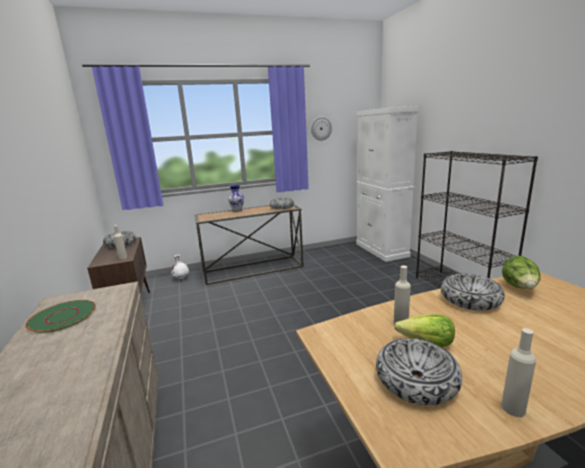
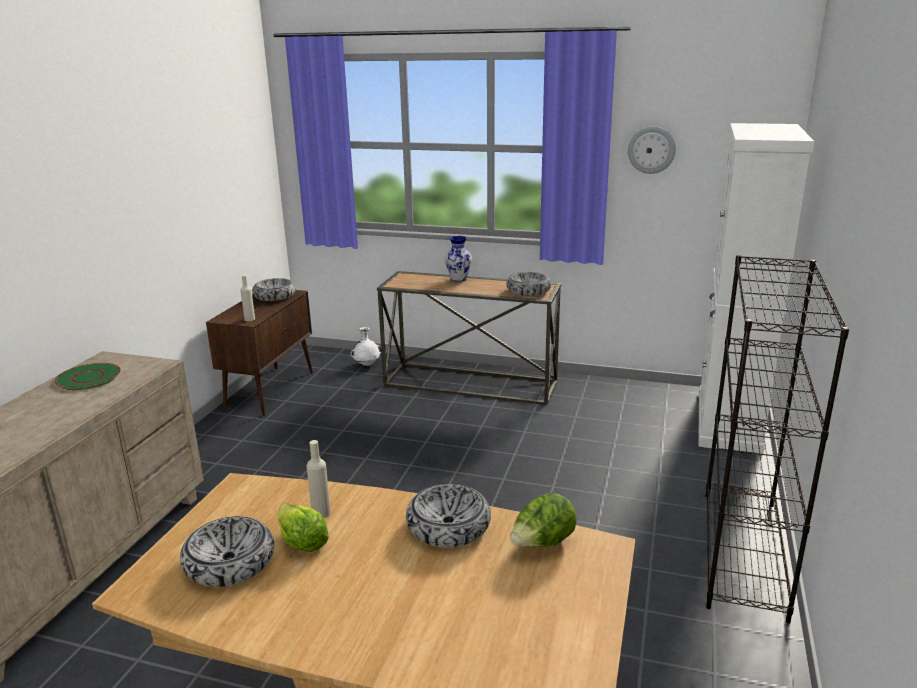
camera: 35 degrees right, 5 degrees up
beige bottle [501,328,536,417] -> none

